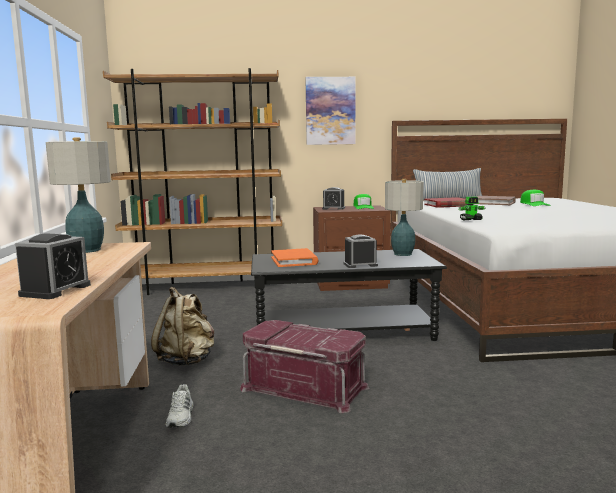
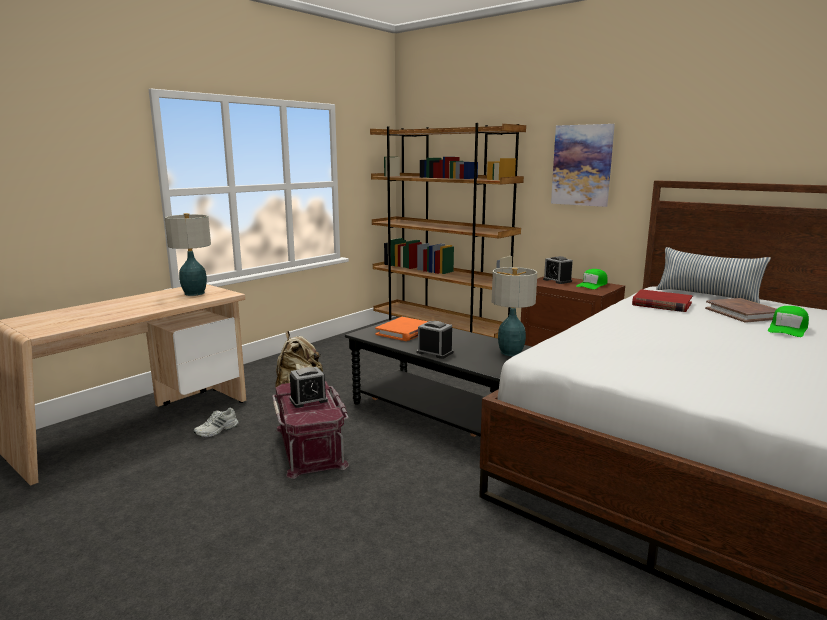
camera: 45 degrees right, 5 degrees up
alarm clock [15,233,91,299] -> alarm clock moved to [290,367,328,408]
toy robot [458,196,486,220] -> none

